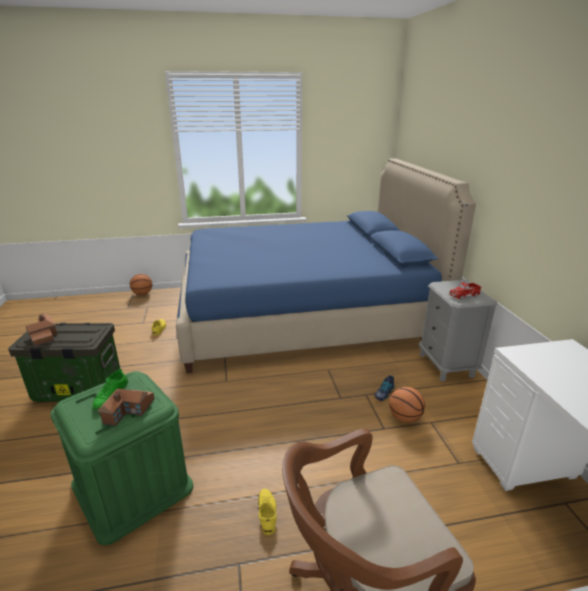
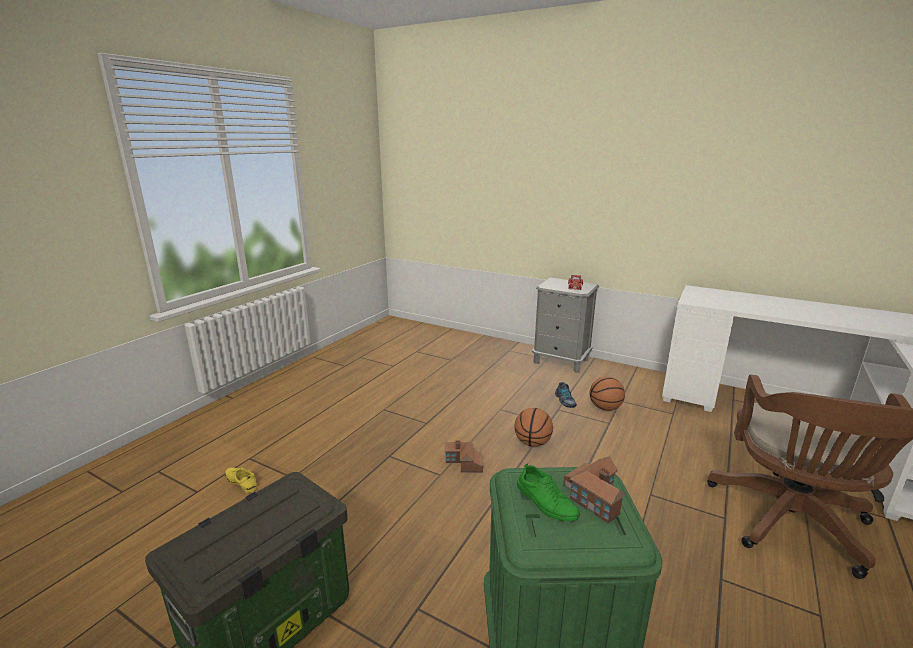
camera: 50 degrees left, 5 degrees down
toy house [26,313,57,347] -> toy house moved to [445,440,483,473]
basketball [130,274,152,295] -> basketball moved to [514,408,553,447]
blue bed [176,158,476,373] -> none
yellow shoe [258,489,277,535] -> none

